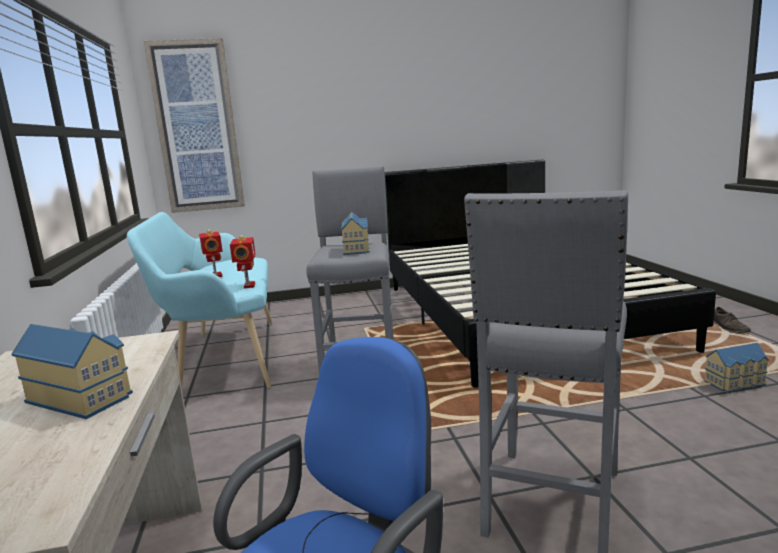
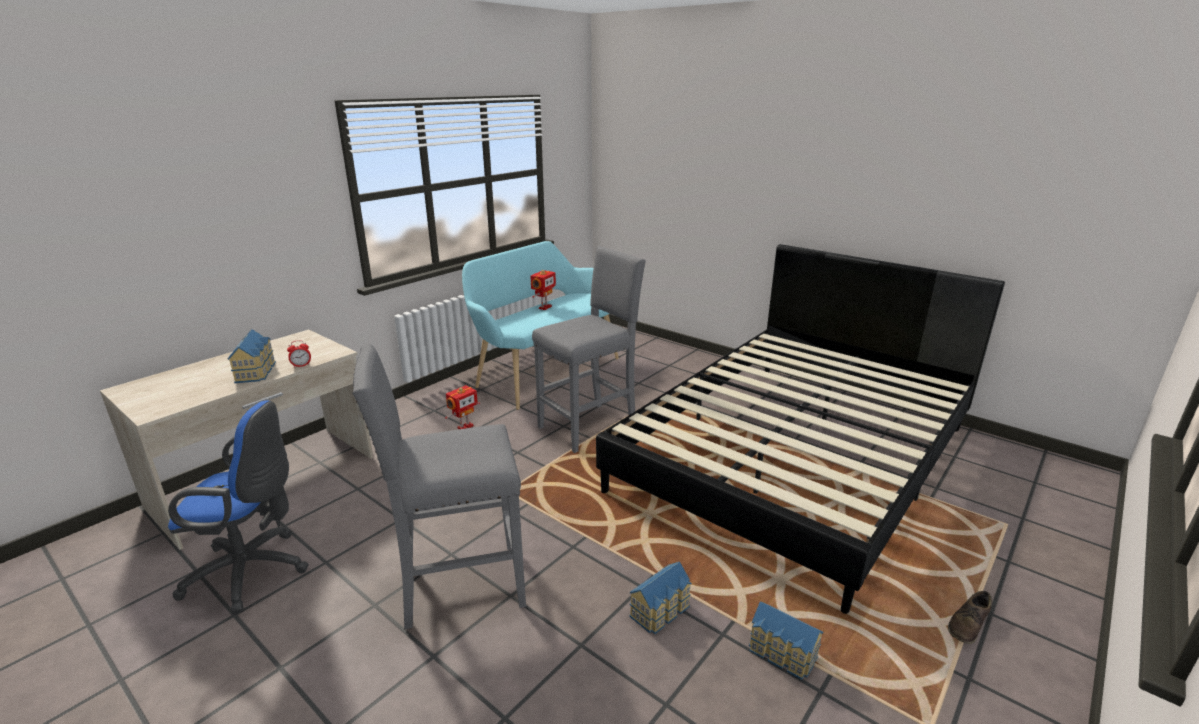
camera: 50 degrees right, 10 degrees up
picture [144,38,245,213] -> none
toy robot [230,235,256,288] -> toy robot moved to [445,385,480,429]
toy house [341,212,370,255] -> toy house moved to [629,562,692,634]
none -> alarm clock [287,340,311,368]

